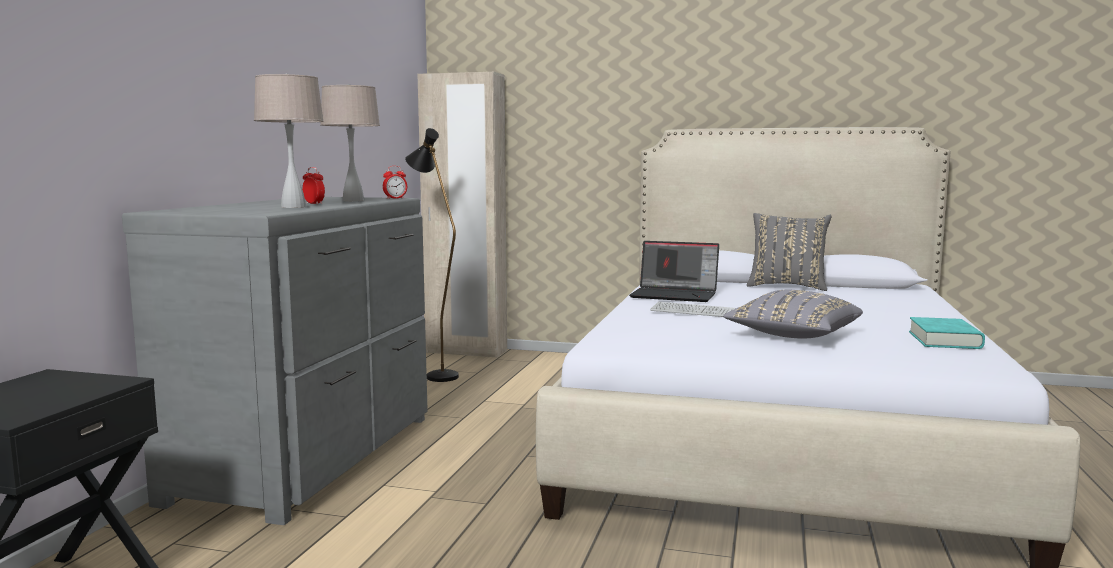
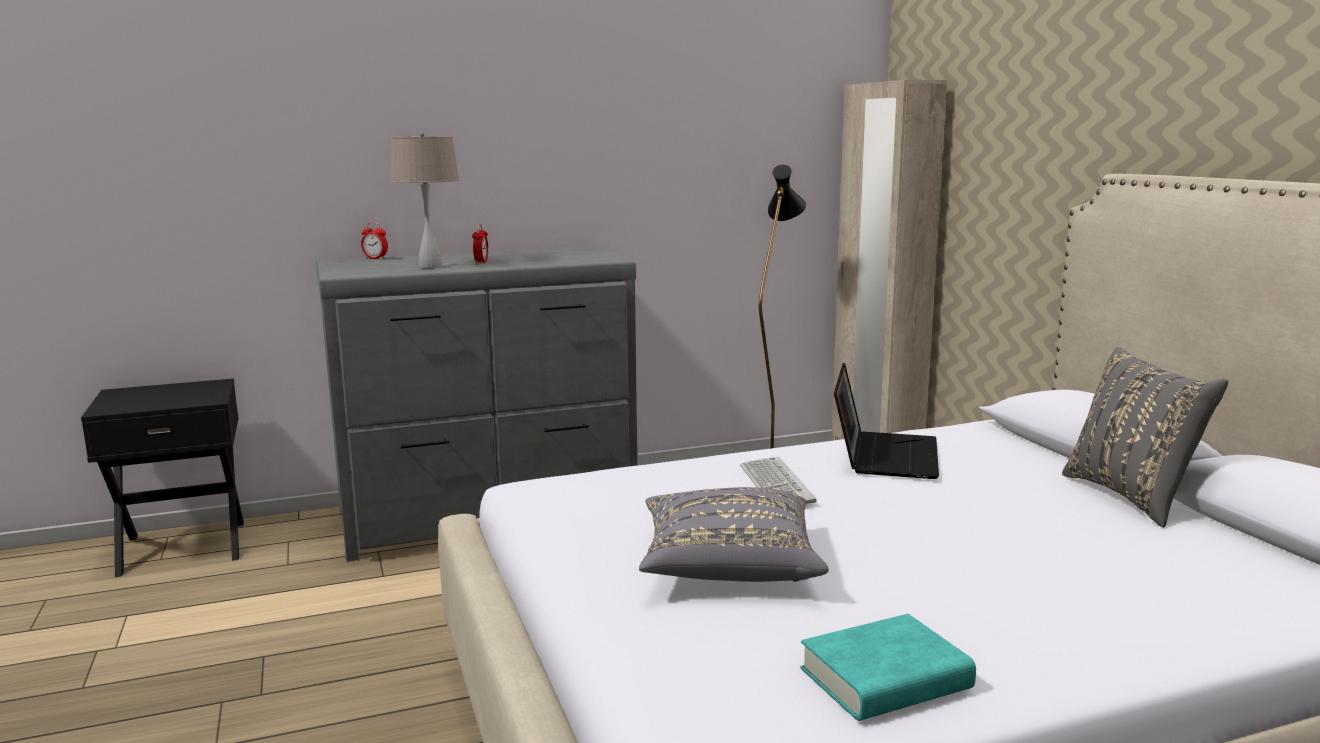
camera: 55 degrees right, 5 degrees up
beige table lamp [320,84,380,201] -> none
alarm clock [383,166,407,199] -> alarm clock moved to [361,222,388,260]
laptop [629,241,719,302] -> laptop turned 150 degrees counterclockwise [834,362,939,479]

